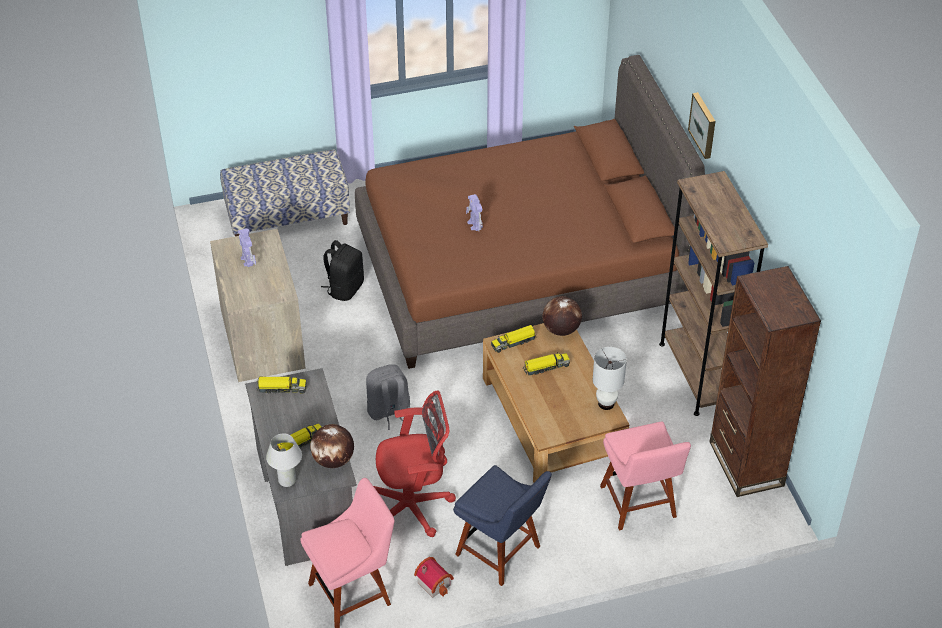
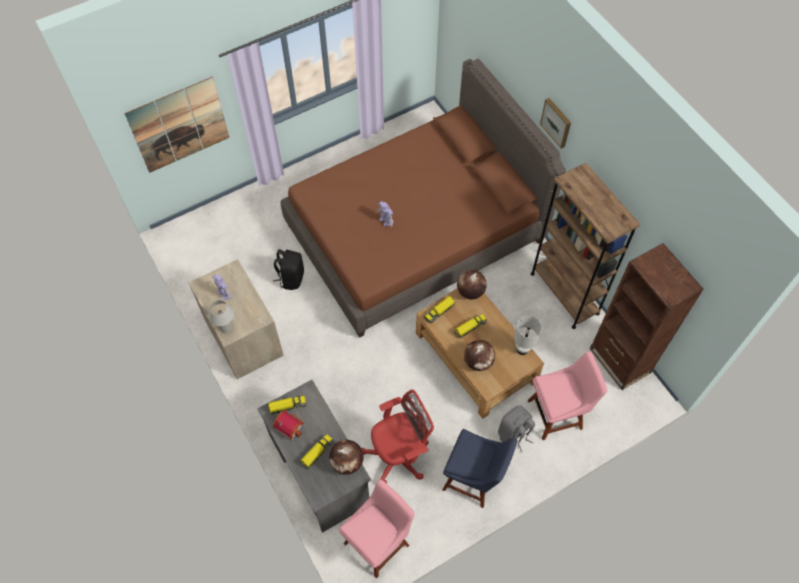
camera: 15 degrees left, 15 degrees up
bench [220,150,350,236] -> none
white table lamp [266,434,302,487] -> white table lamp moved to [208,300,234,333]
grey backpack [366,364,410,430] -> grey backpack moved to [498,406,535,452]
toy house [414,557,454,598] -> toy house moved to [273,410,304,440]
pink chair [600,422,691,530] -> pink chair turned 75 degrees counterclockwise [528,351,607,440]
none -> picture [124,76,229,173]
none -> globe [464,340,495,371]

